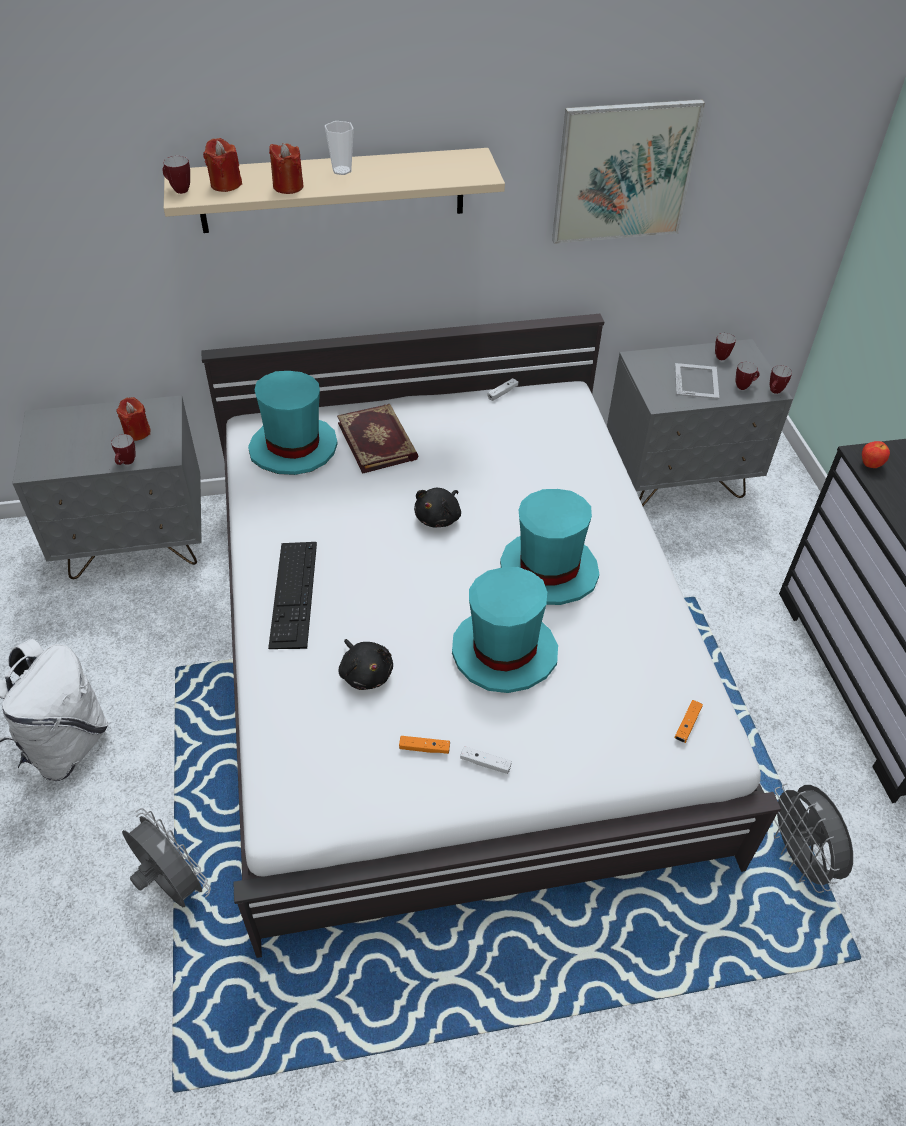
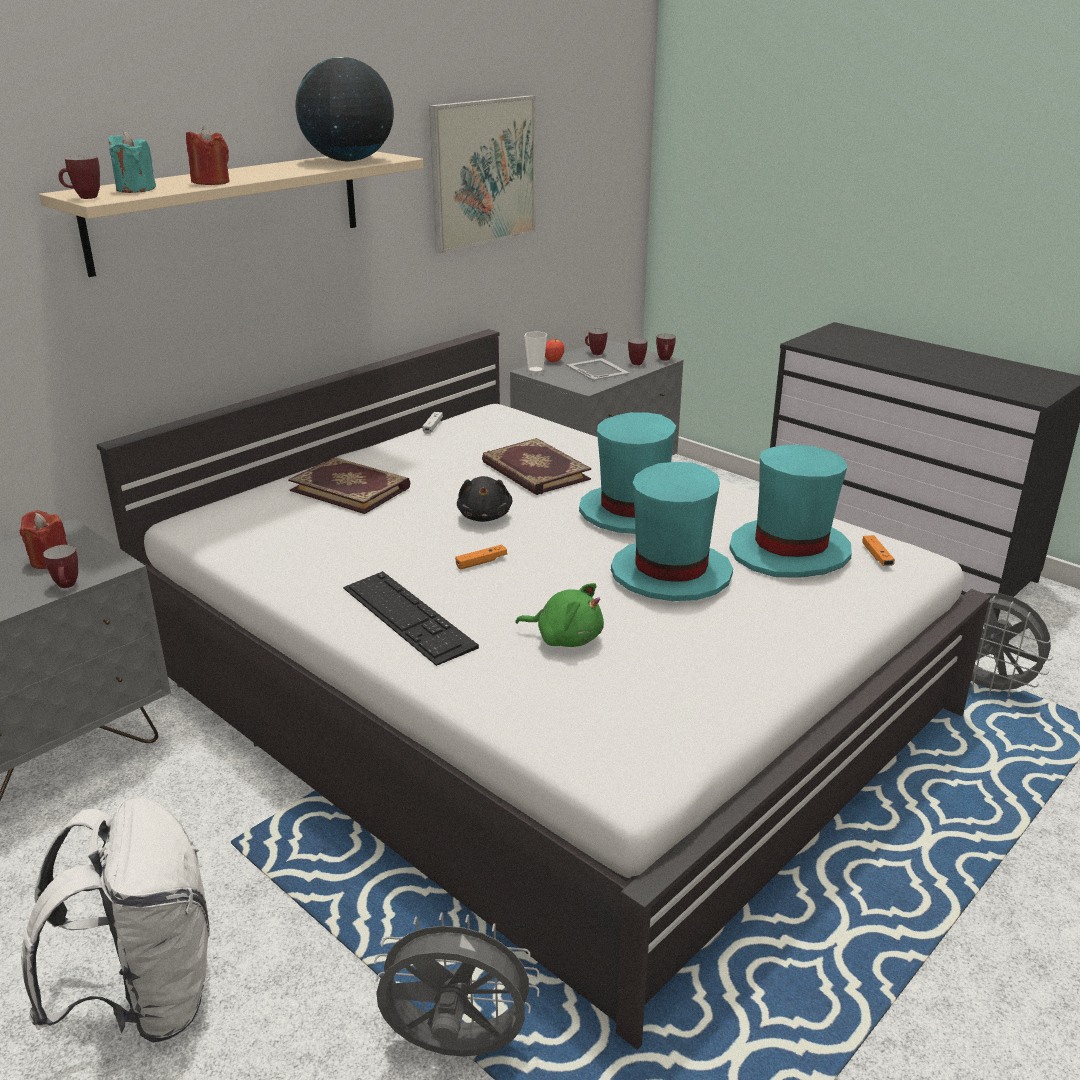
camera: 35 degrees left, 20 degrees down
red candle [203,138,242,192] -> turquoise candle [108,132,156,193]
turquoise hat [248,371,338,475] -> turquoise hat moved to [729,445,852,578]
cup [325,121,354,175] -> cup moved to [524,331,547,372]
black plush toy [338,639,393,690] -> green plush toy [515,583,604,647]
orange game controller [399,736,450,754] -> orange game controller moved to [455,545,507,569]
white game controller [460,746,512,774] -> none
apple [862,441,890,468] -> apple moved to [545,339,564,362]
none -> globe [295,57,394,161]
none -> book [482,438,591,495]

